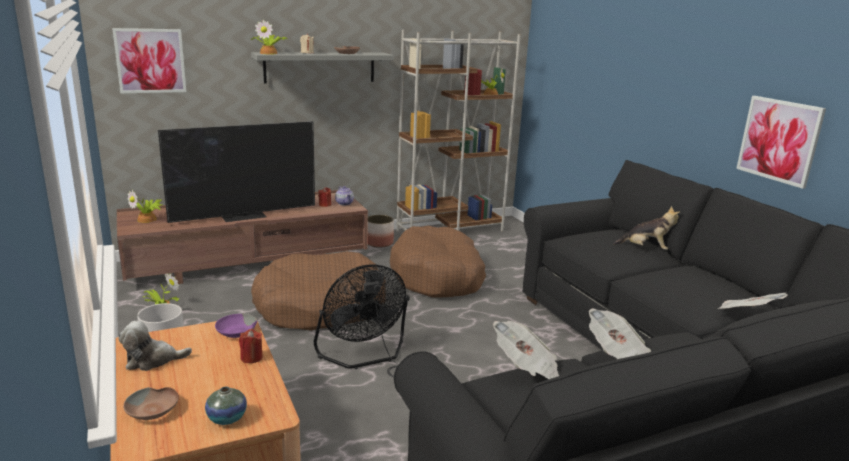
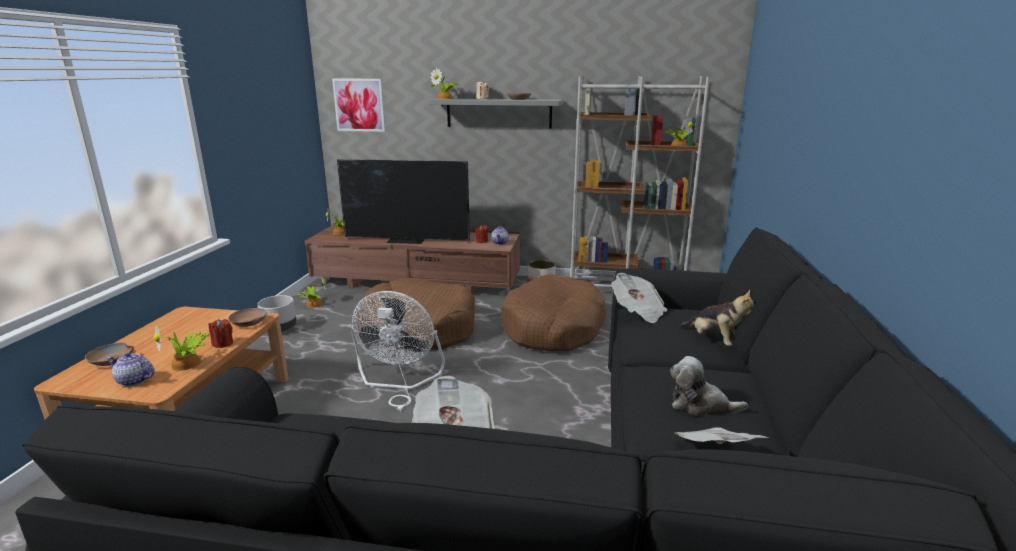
camera: 35 degrees right, 0 degrees up
plush toy [119,321,192,371] -> plush toy moved to [670,356,748,416]
vase [205,387,247,425] -> teapot [106,352,155,387]
purple bowl [215,314,257,338] -> brown bowl [228,308,267,327]
black fan [314,264,410,377] -> white fan [349,291,445,411]
newspaper [493,321,559,379] -> newspaper moved to [611,273,667,323]
picture [736,96,826,189] -> none
none -> potted plant [153,325,210,371]

